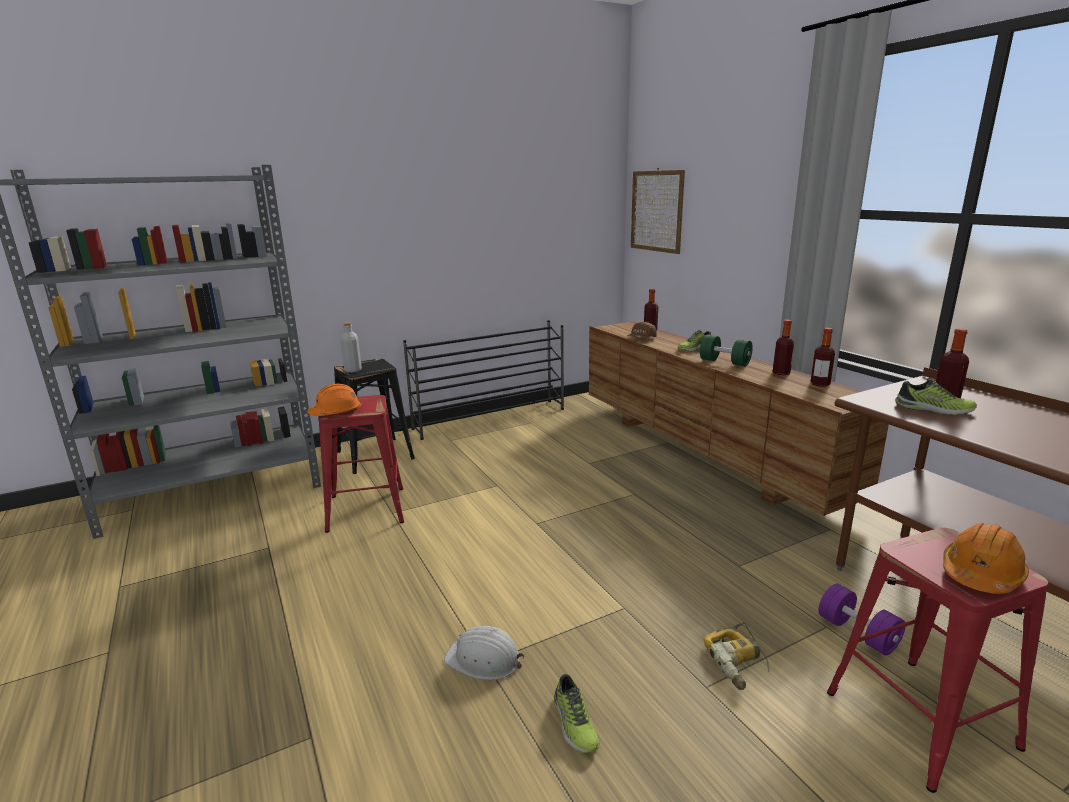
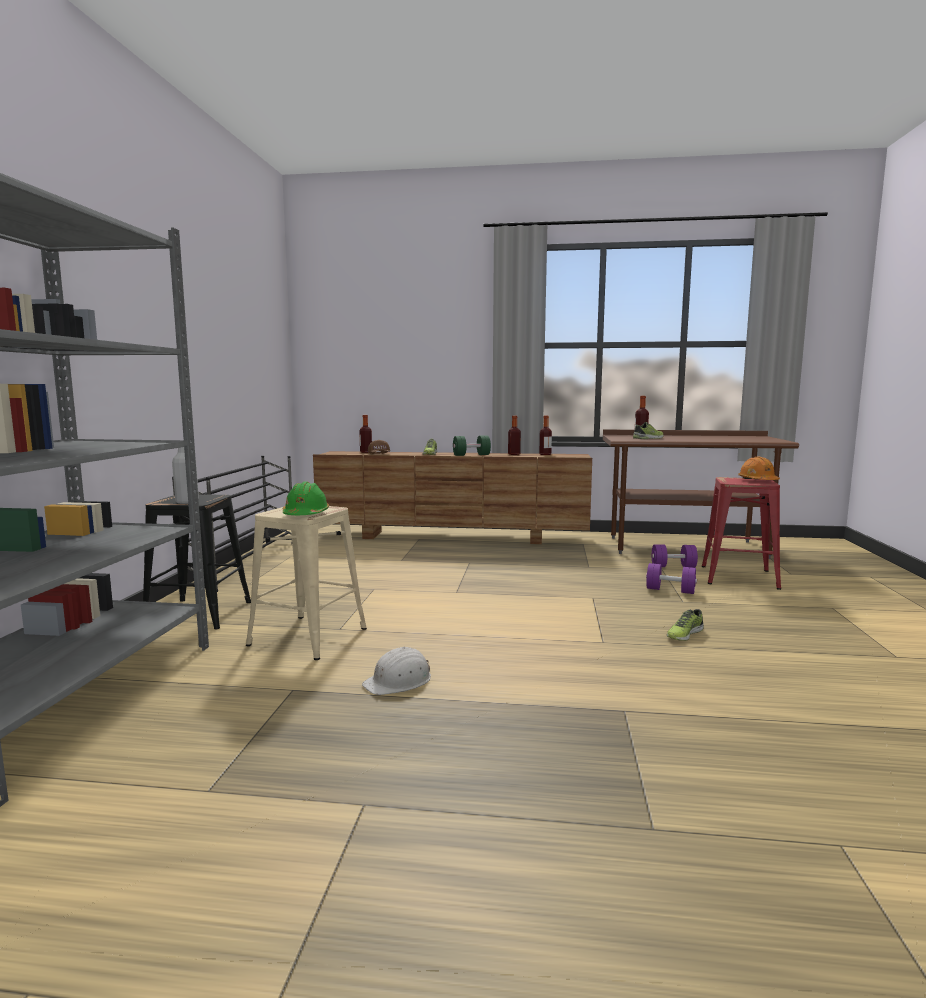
camera: 55 degrees left, 10 degrees down
orange hard hat [308,384,361,416] -> green hard hat [283,481,329,515]
red stool [318,395,404,533] -> beige stool [246,506,367,660]
white hard hat [444,626,524,680] -> white hard hat moved to [362,647,431,695]
shoe [554,674,600,753] -> shoe turned 120 degrees clockwise [667,609,704,641]
picture [631,168,685,254] -> none
power drill [703,622,770,690] -> purple dumbbell [646,563,697,594]

